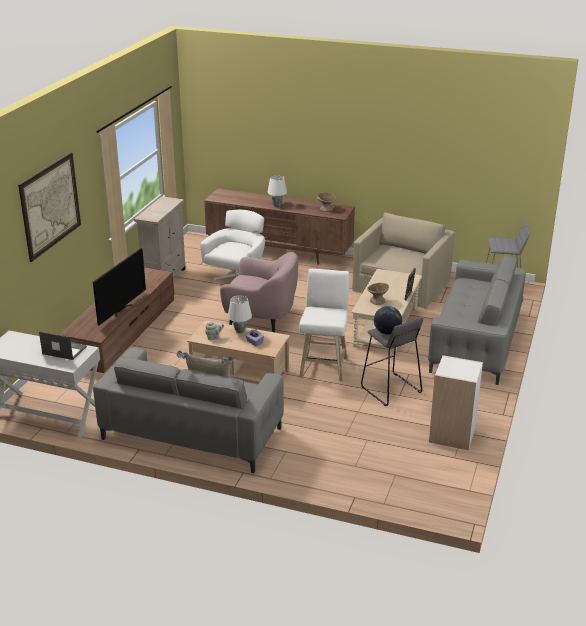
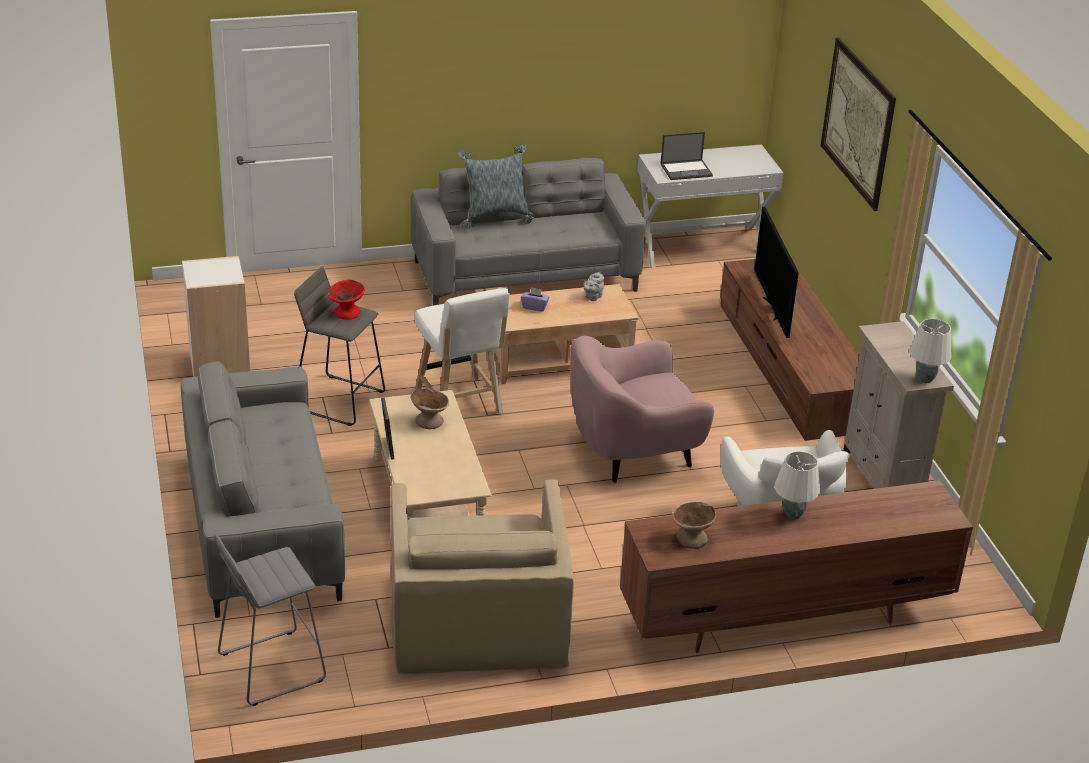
camera: 145 degrees right, 5 degrees up
white table lamp [228,296,252,333] -> white table lamp moved to [909,319,952,383]
globe [374,306,402,335] -> red bowl [328,279,365,319]

